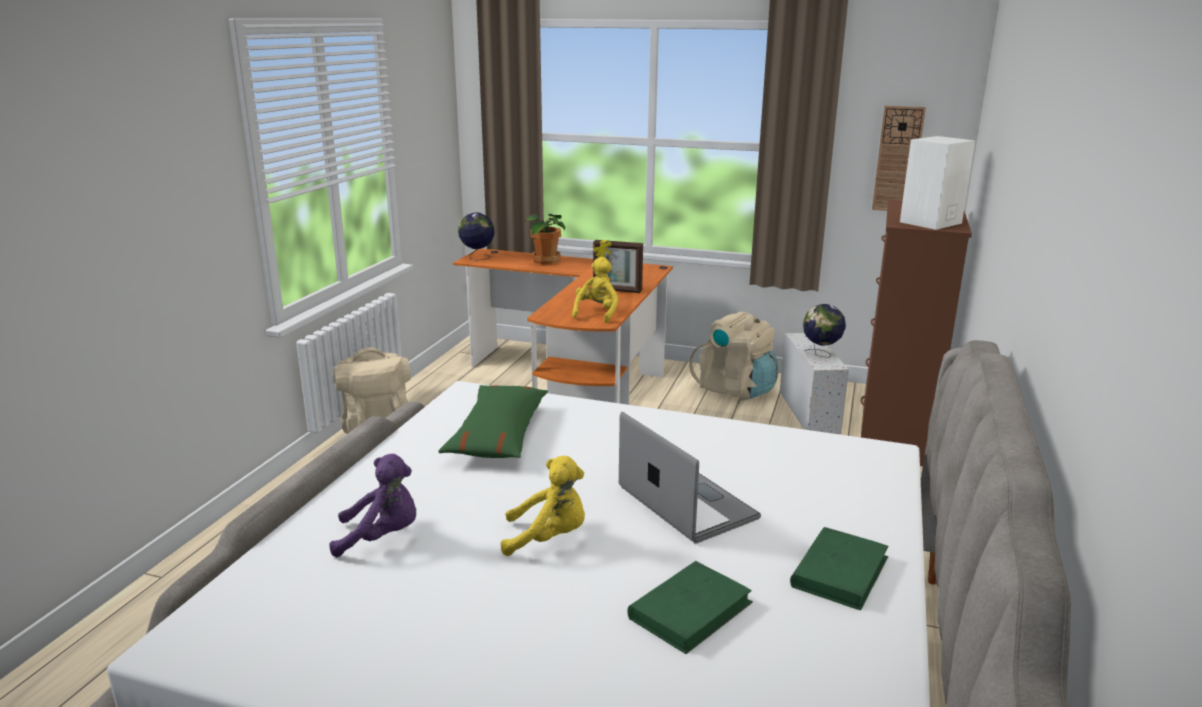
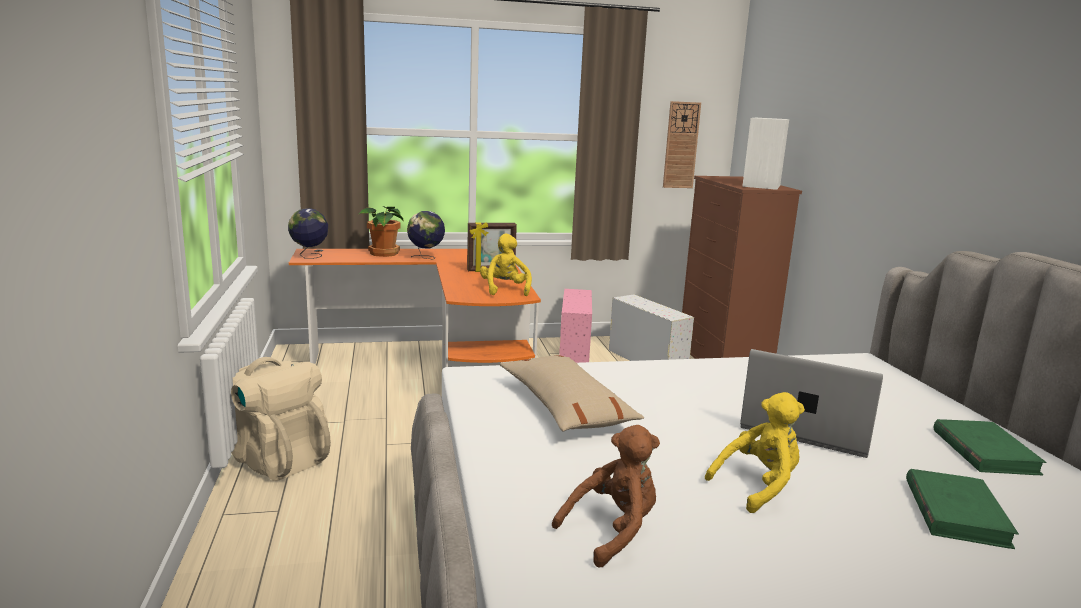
camera: 30 degrees left, 5 degrees down
purple plush toy [329,454,416,557] -> brown plush toy [552,425,660,568]
green pillow [438,385,548,458] -> beige pillow [500,355,644,432]
beige backpack [689,312,778,400] -> pink storage box [559,289,592,363]
globe [803,304,846,358] -> globe moved to [407,211,445,260]

